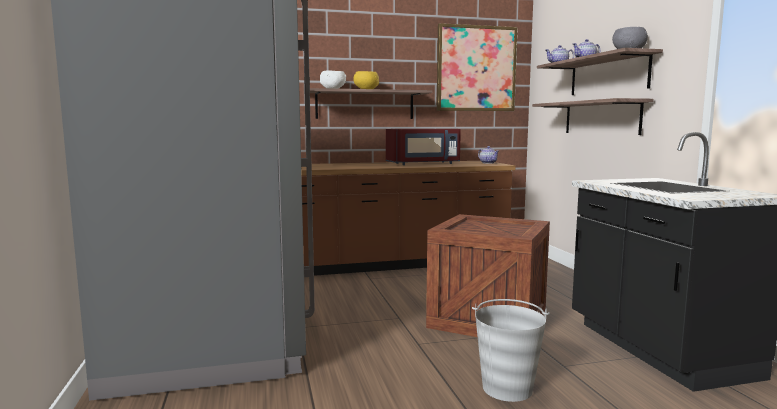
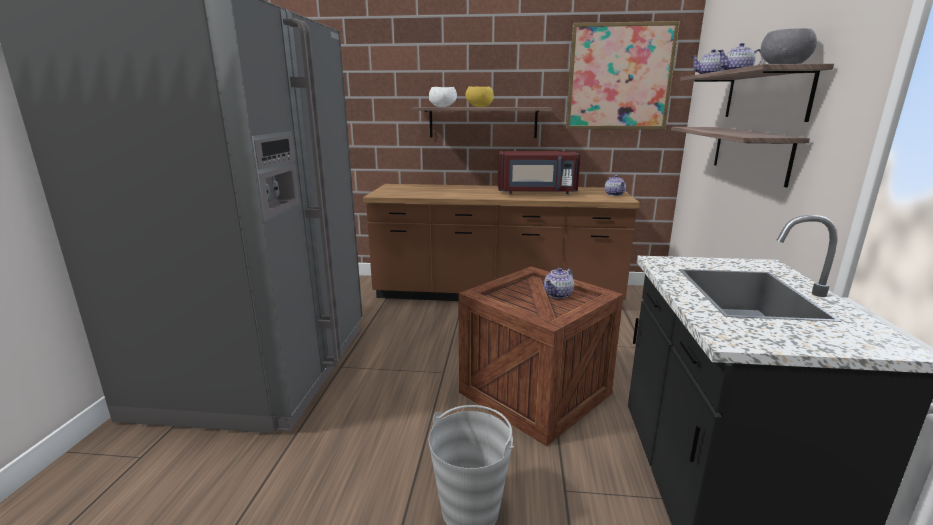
camera: 20 degrees right, 10 degrees up
none -> teapot [544,267,574,299]

